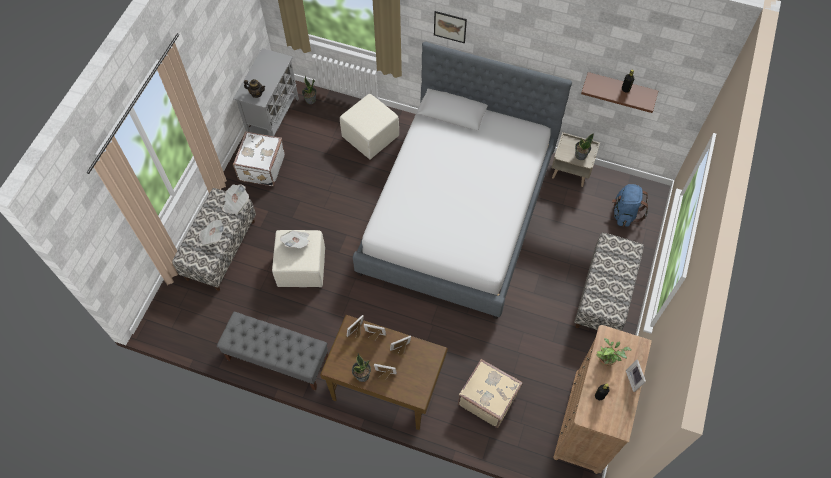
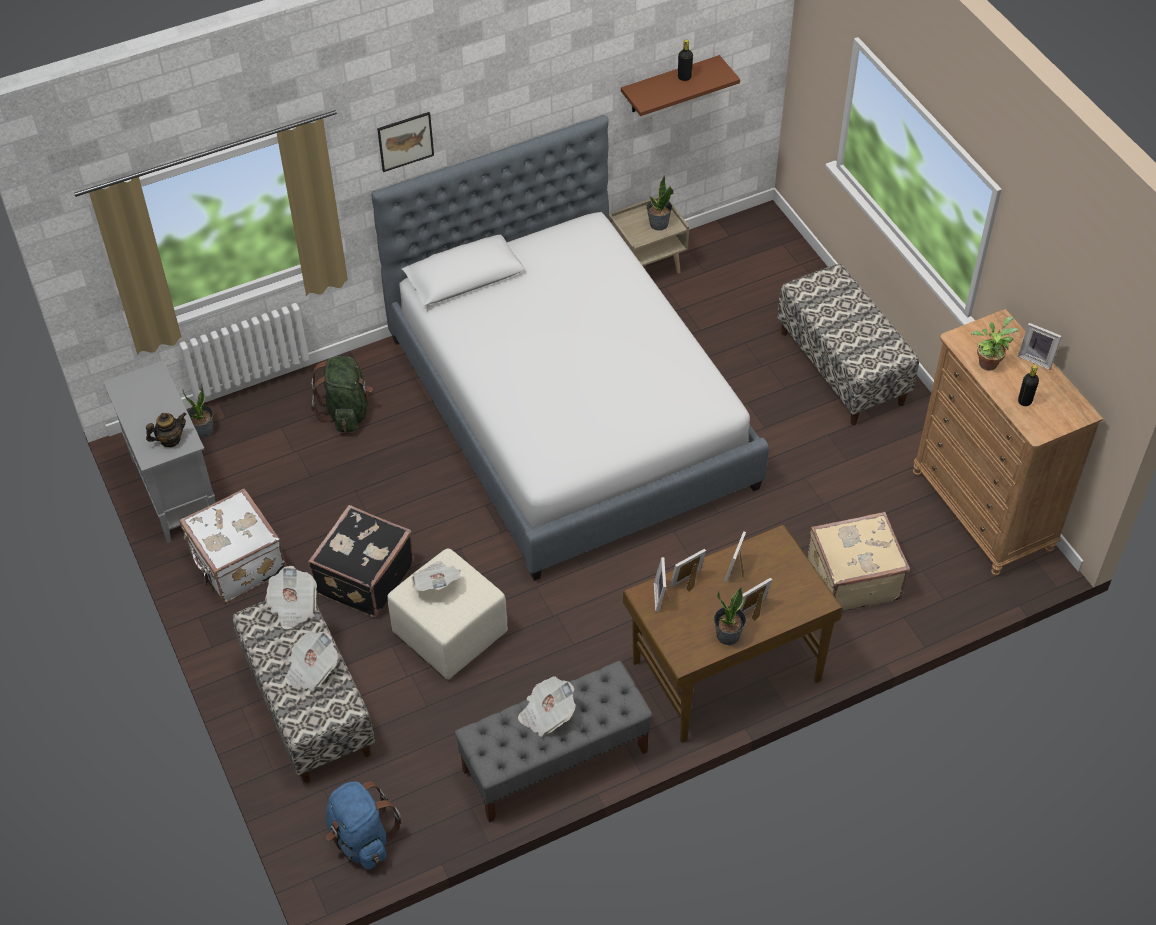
camera: 45 degrees left, 10 degrees down
beige ottoman [340,94,399,160] -> green backpack [311,356,373,433]
blue backpack [612,184,648,227] -> blue backpack moved to [326,781,401,870]
none -> black suitcase [308,505,414,617]
none -> newspaper [518,676,575,737]

